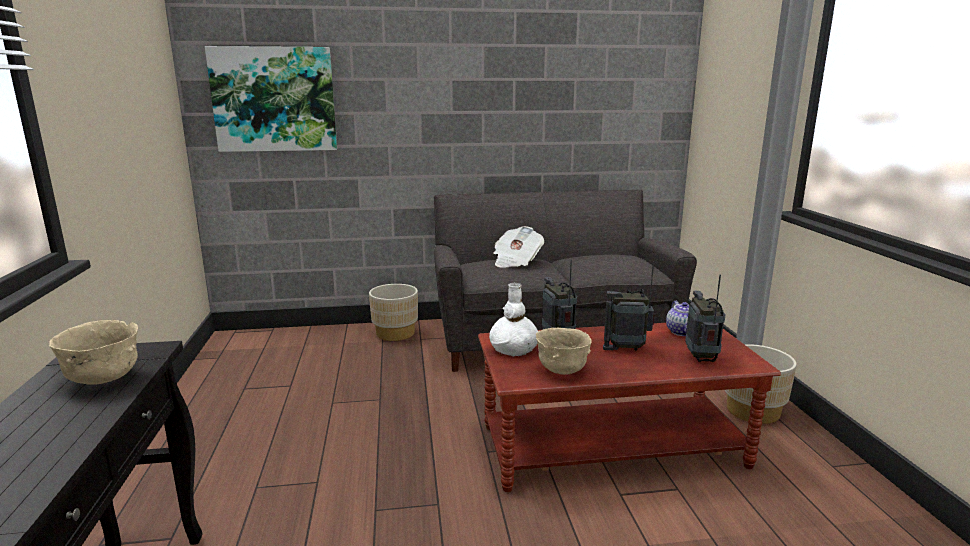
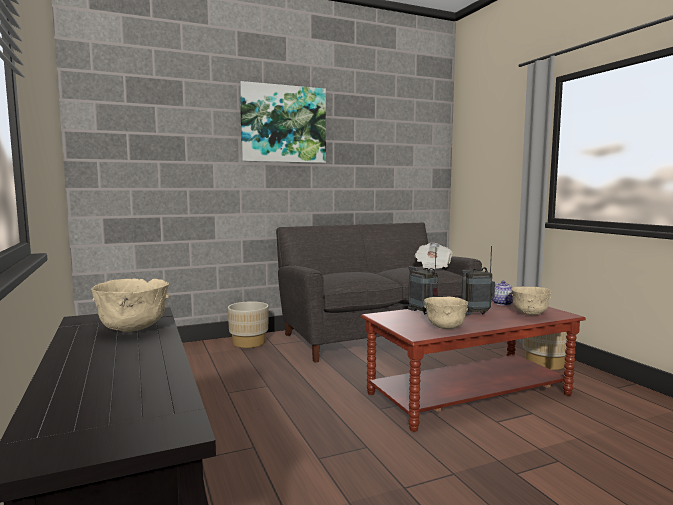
camera: 15 degrees left, 10 degrees down
picture [205,46,337,152] -> picture moved to [240,81,326,163]
white vase [489,283,538,356] -> none
newspaper [493,226,544,268] -> newspaper moved to [415,243,453,270]
radio [685,275,726,362] -> beige bowl [511,287,551,315]

